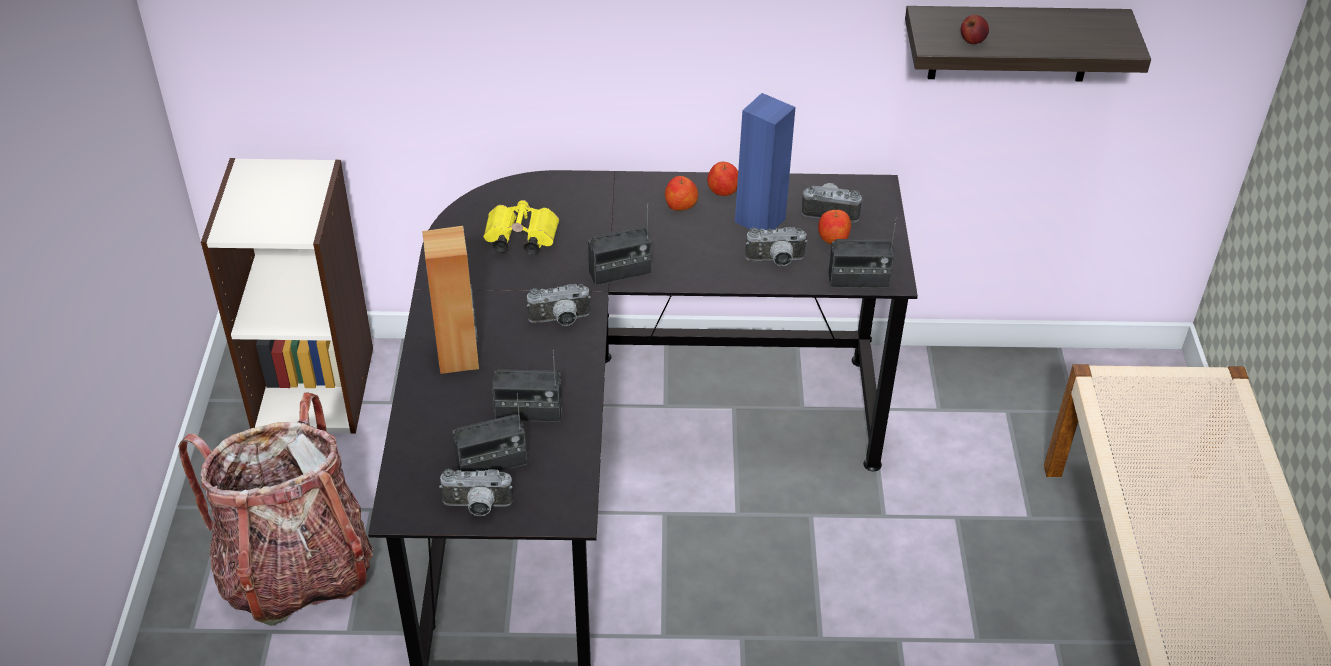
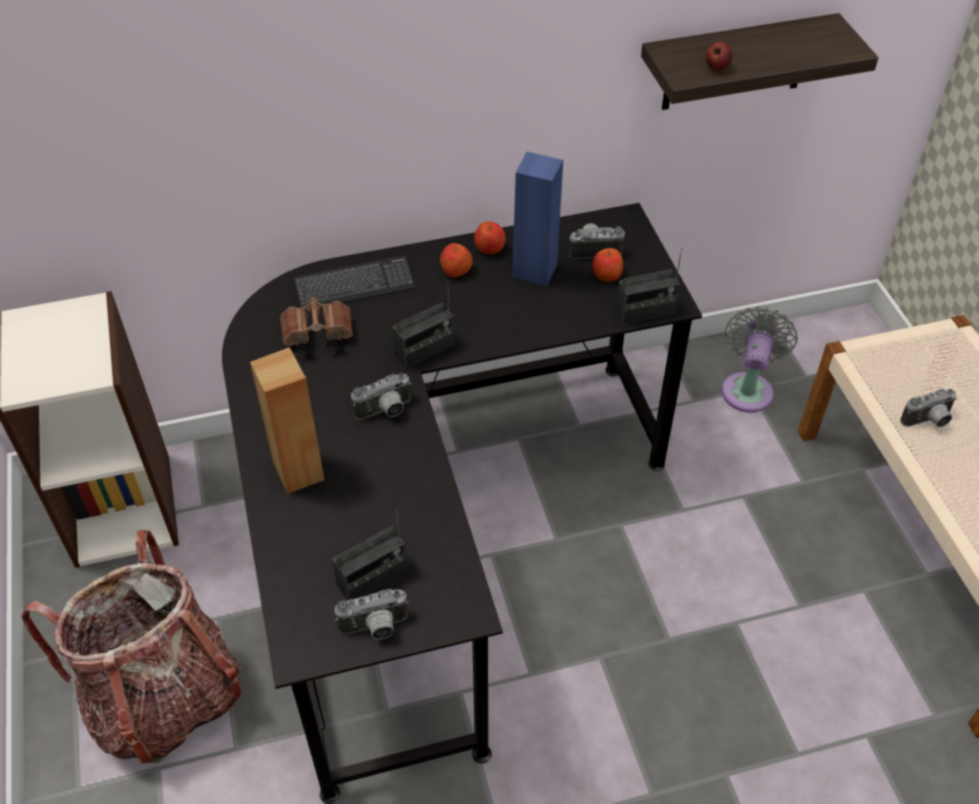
camera: 15 degrees left, 5 degrees up
yellow binoculars [484,200,559,255] -> brown binoculars [280,298,353,355]
radio [492,349,562,422] -> none
camera [745,227,808,266] -> camera moved to [900,389,957,427]
none -> keyboard [294,256,416,311]
none -> grey fan [722,306,798,413]

